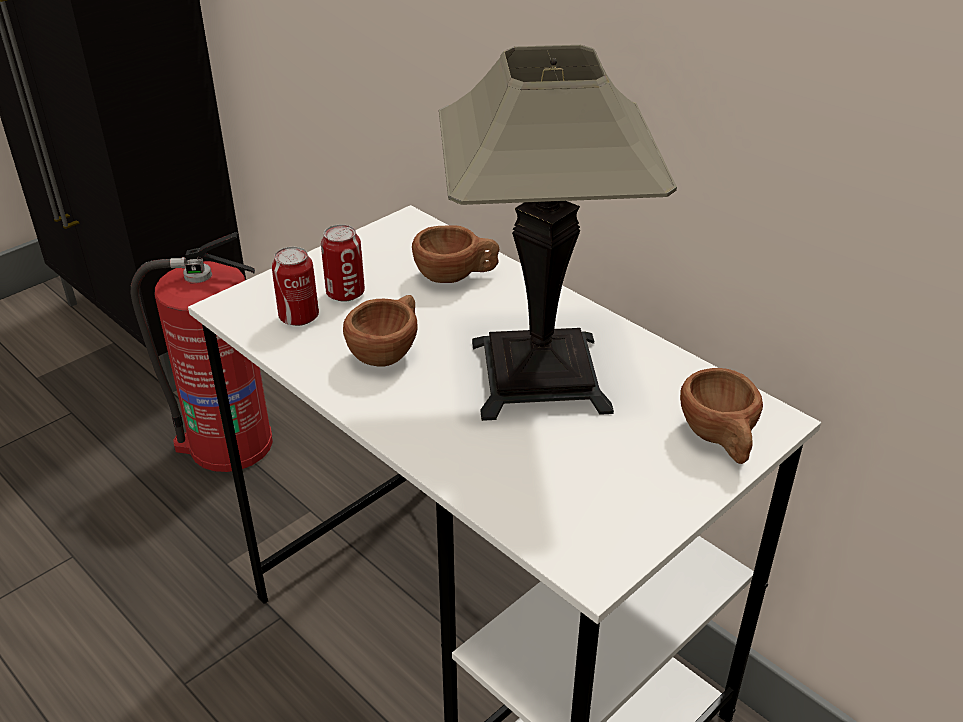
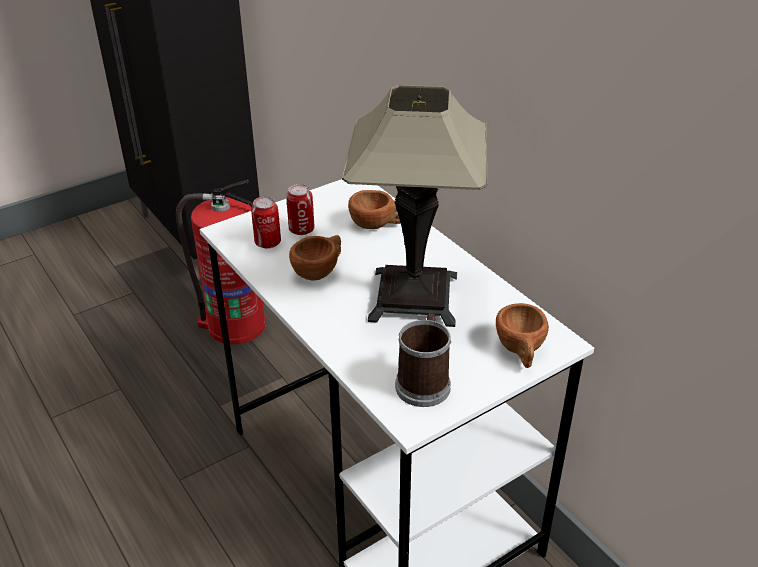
camera: 10 degrees right, 0 degrees up
none -> mug [395,313,451,407]

